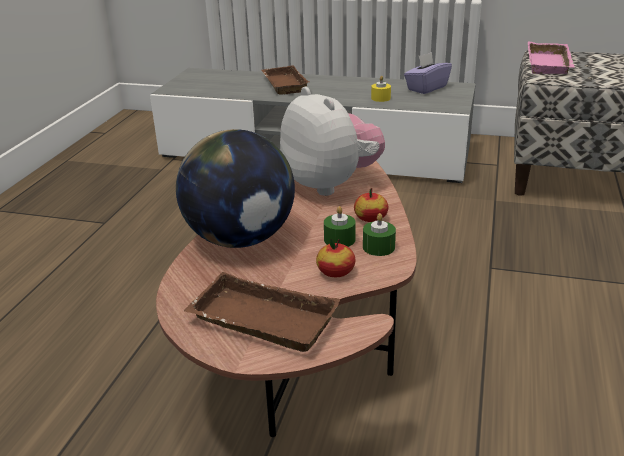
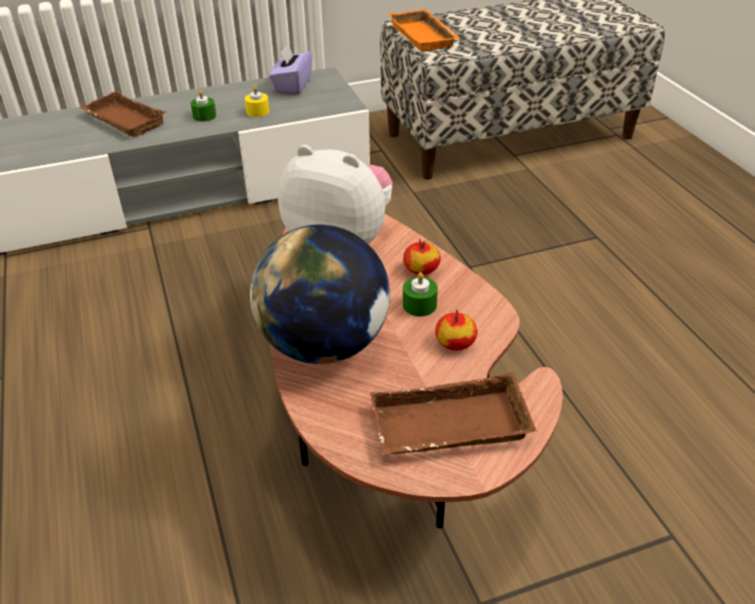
camera: 35 degrees left, 10 degrees up
green candle [363,213,396,256] -> green candle moved to [191,90,216,122]
pink tray [528,42,575,74] -> orange tray [388,9,460,52]

